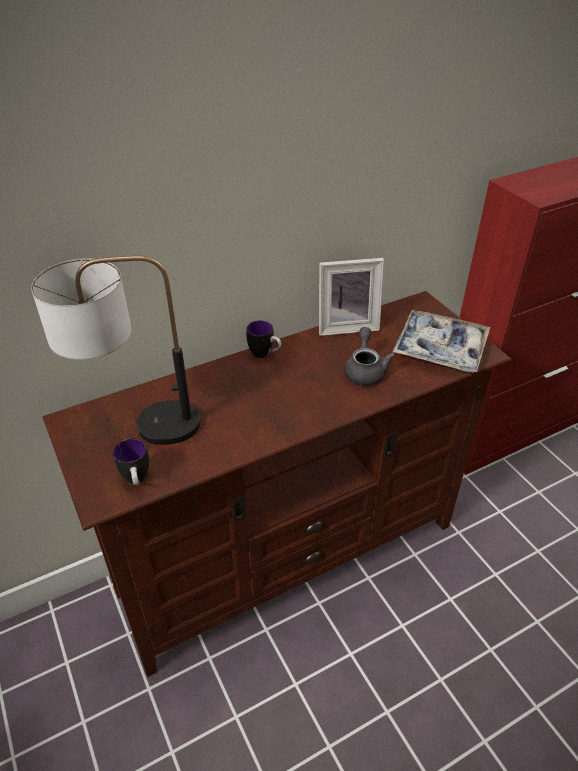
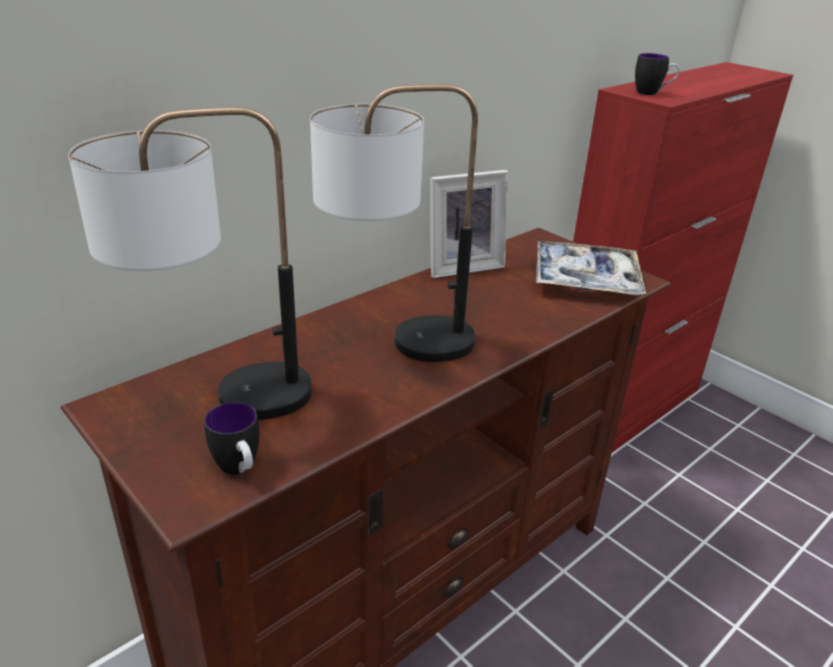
camera: 15 degrees left, 10 degrees down
mug [246,320,282,358] -> mug moved to [635,53,680,95]
grey teapot [344,327,396,386] -> none
none -> table lamp [310,84,478,362]

